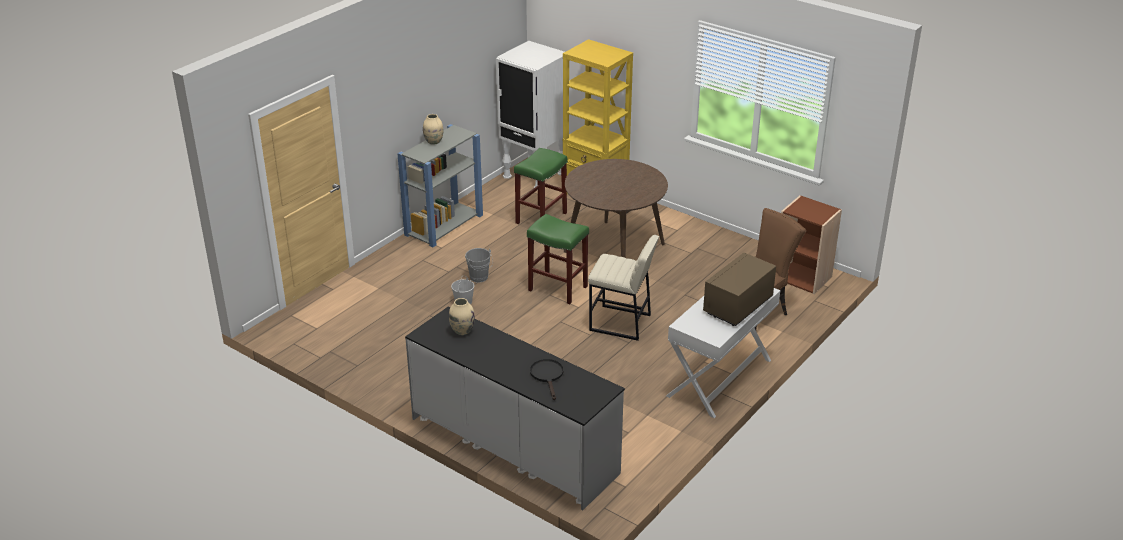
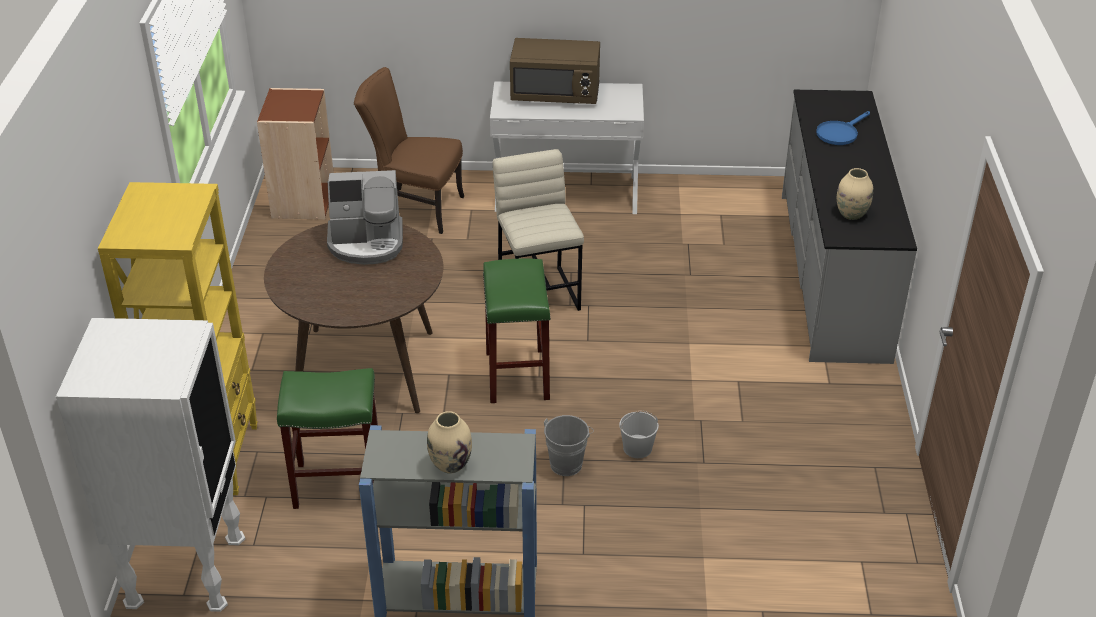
camera: 125 degrees left, 5 degrees up
black frying pan [530,359,563,400] -> blue frying pan [816,111,870,145]
none -> coffee machine [327,170,403,265]

